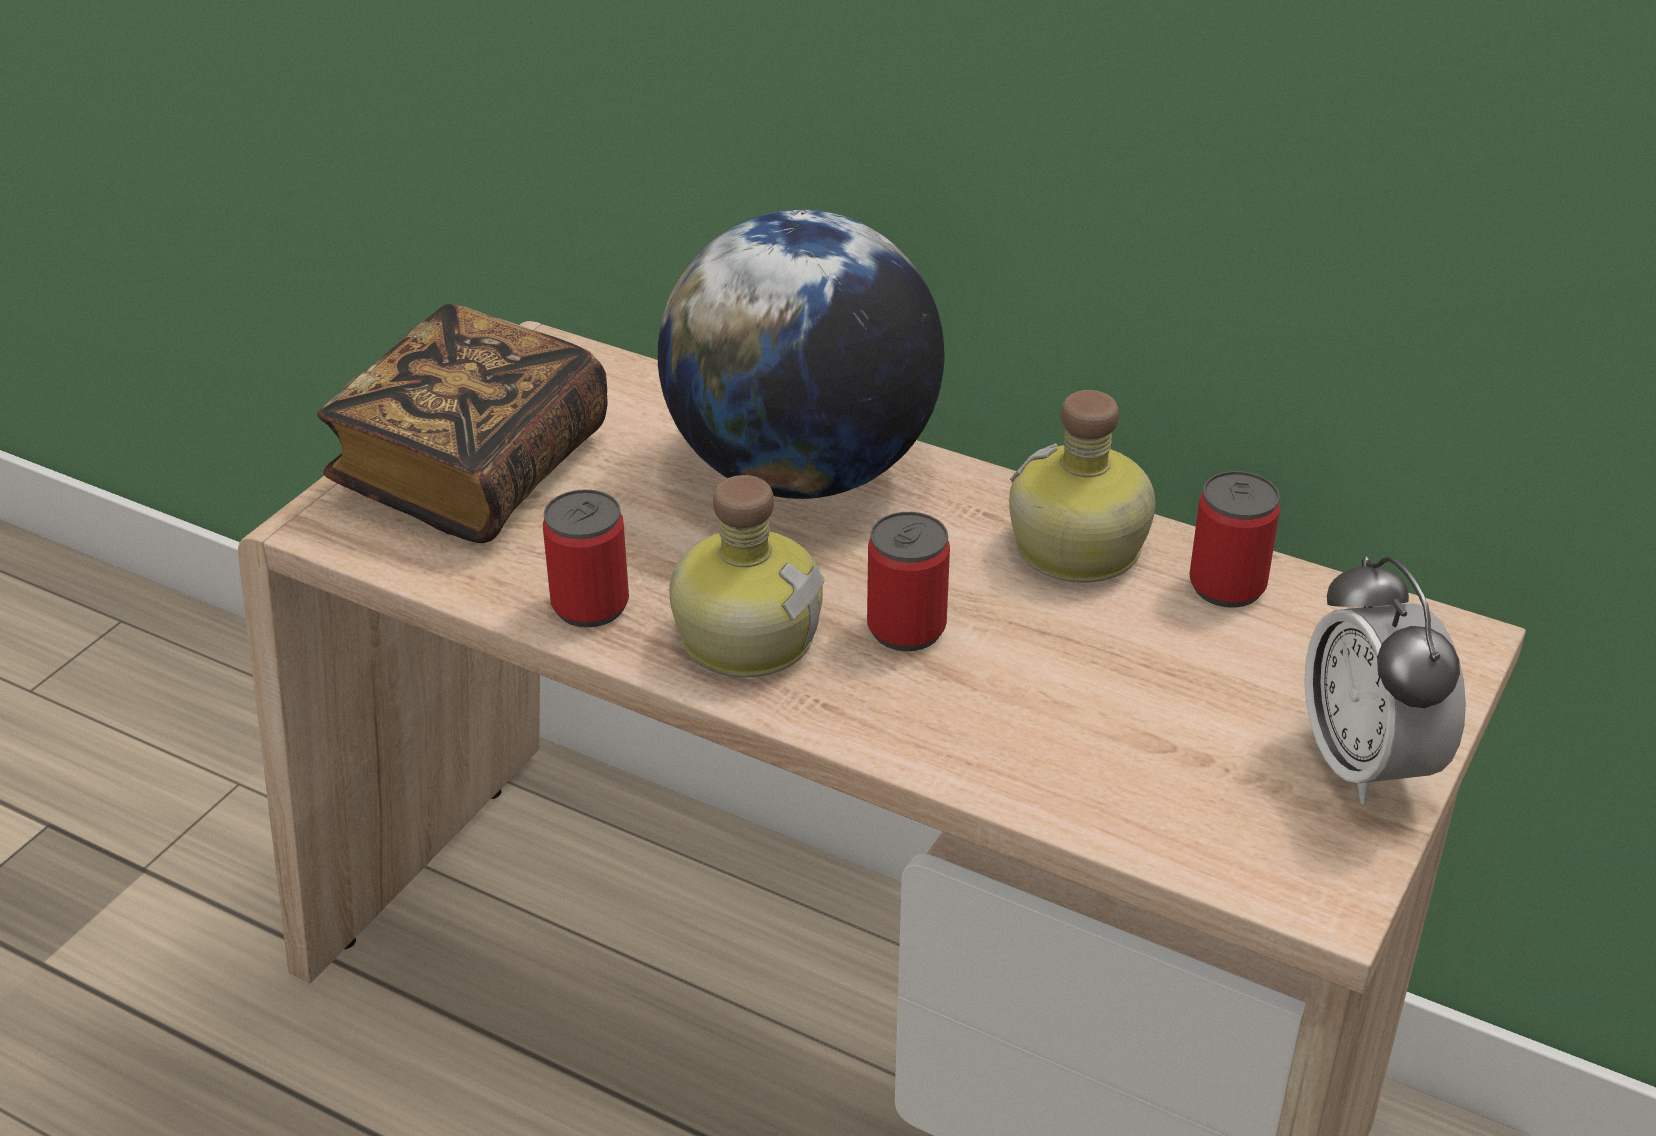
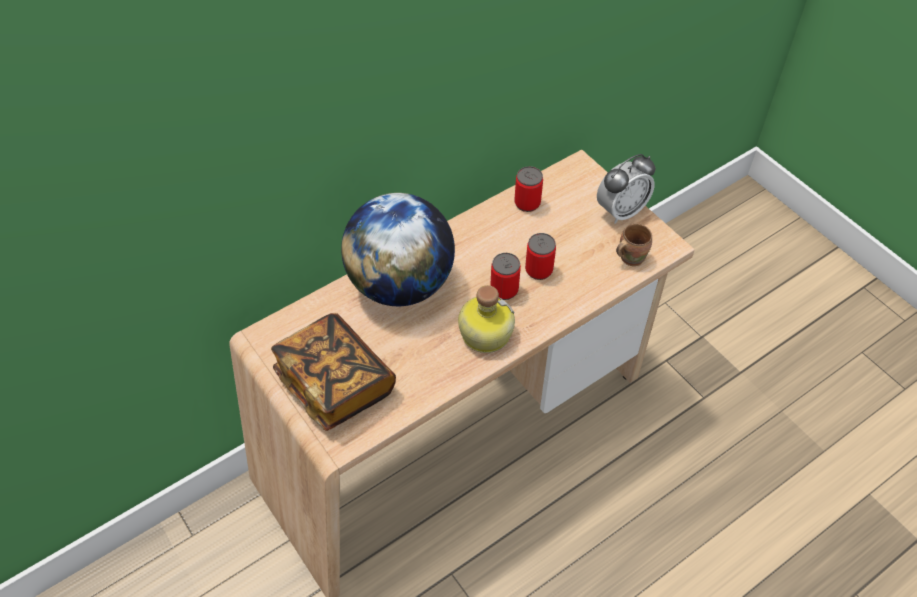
camera: 65 degrees left, 15 degrees up
can [543,489,629,627] -> can moved to [525,233,556,280]
bottle [1009,390,1155,583] -> none
alarm clock [1305,556,1466,804] -> alarm clock turned 45 degrees counterclockwise [597,154,656,224]
none -> brown mug [616,223,652,266]

